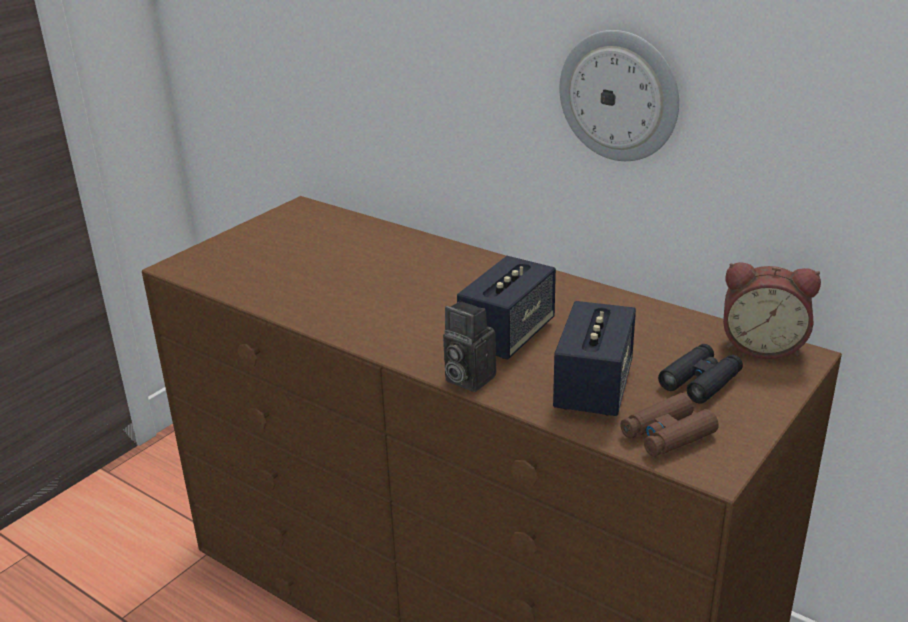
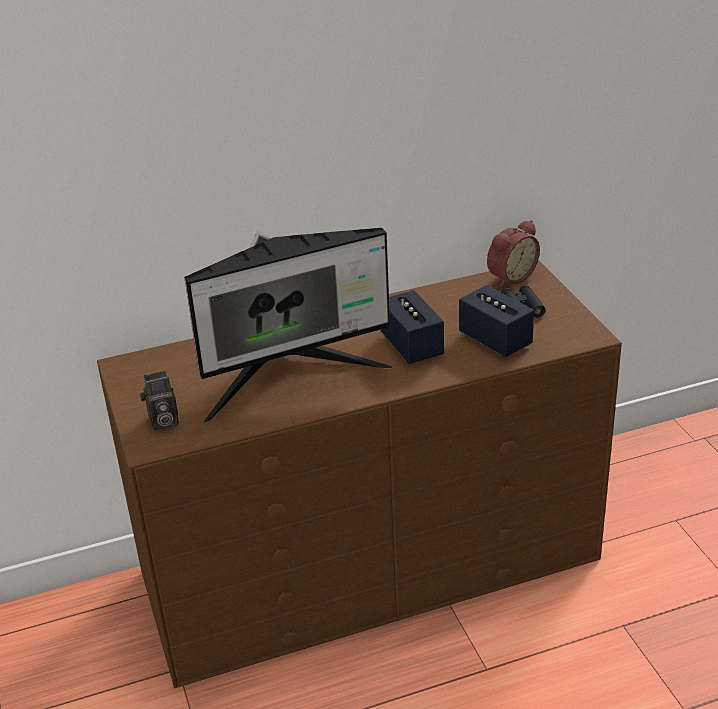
camera: 55 degrees left, 5 degrees up
camera [443,301,496,392] -> camera moved to [140,371,179,431]
wall clock [559,30,679,161] -> none
brown binoculars [620,393,719,457] -> none
none -> monitor [184,228,393,423]

